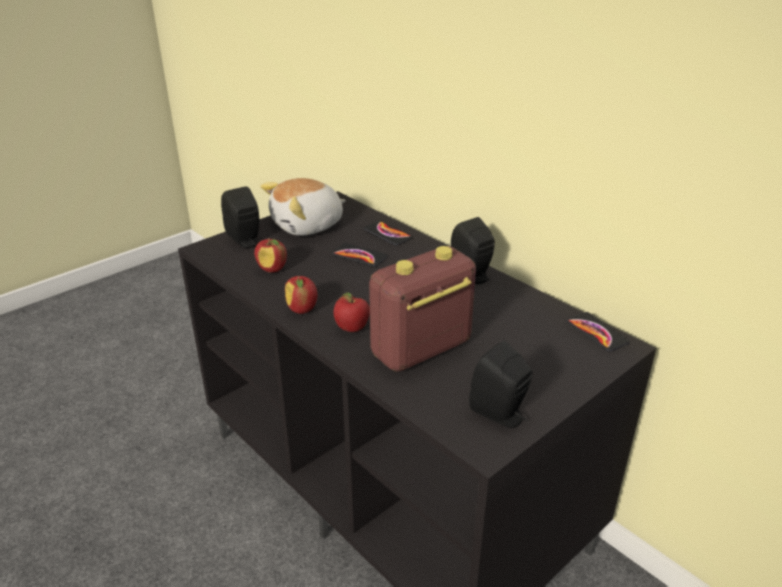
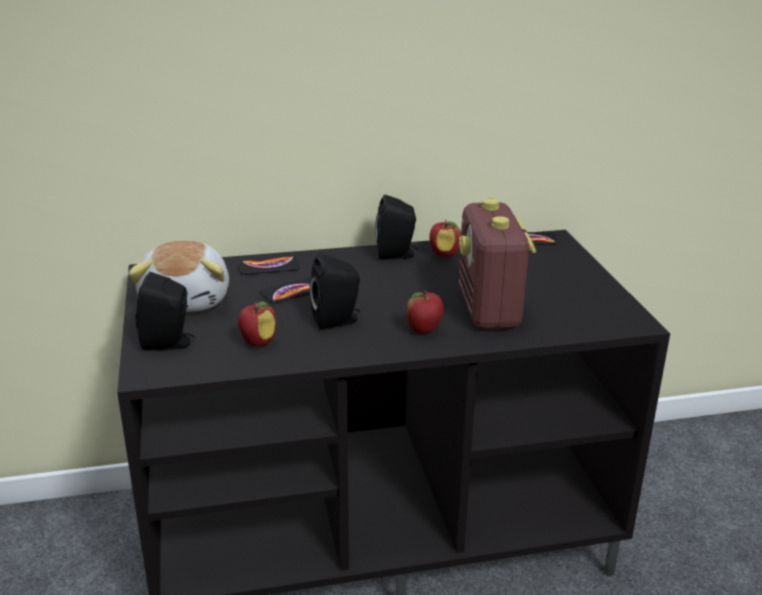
camera: 60 degrees left, 5 degrees down
apple [285,276,317,314] -> apple moved to [429,220,461,257]
black speaker [469,341,532,428] -> black speaker moved to [309,254,360,330]

